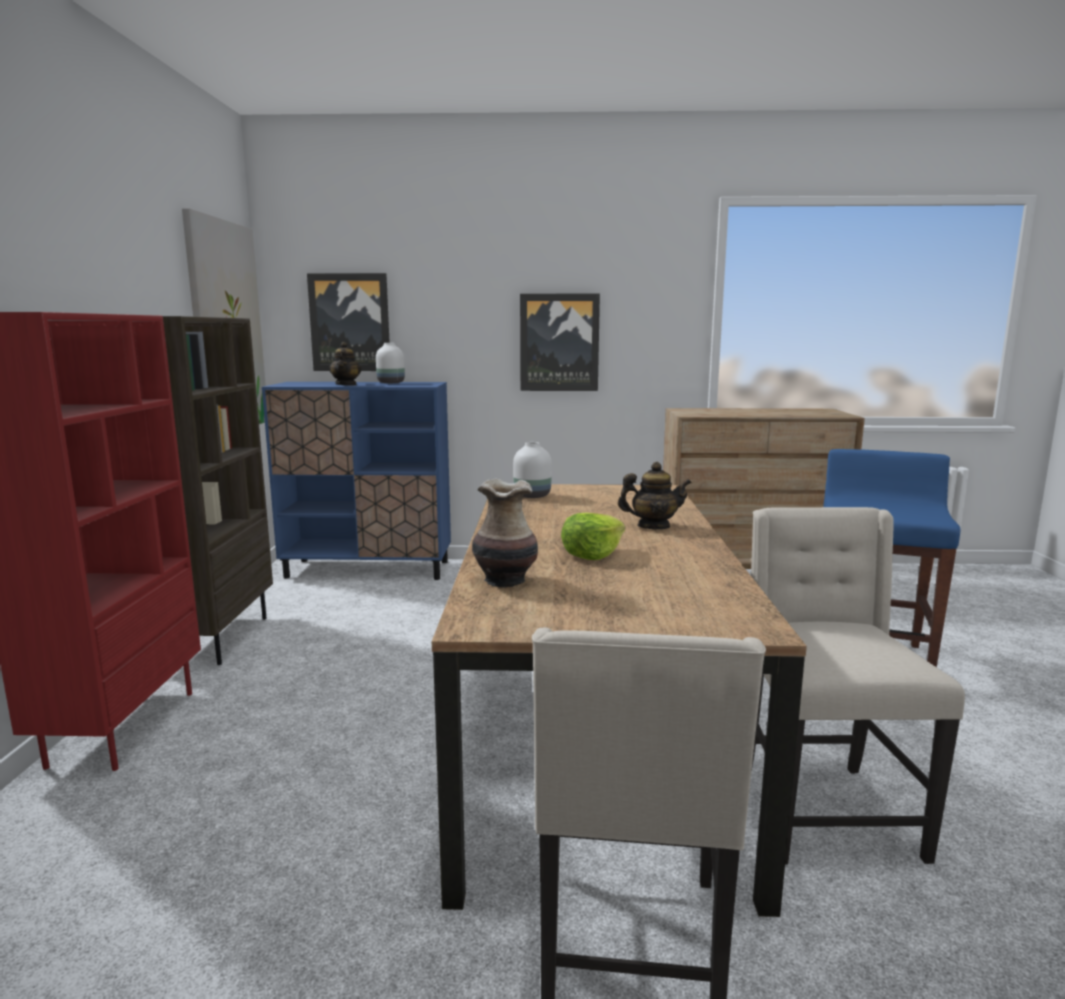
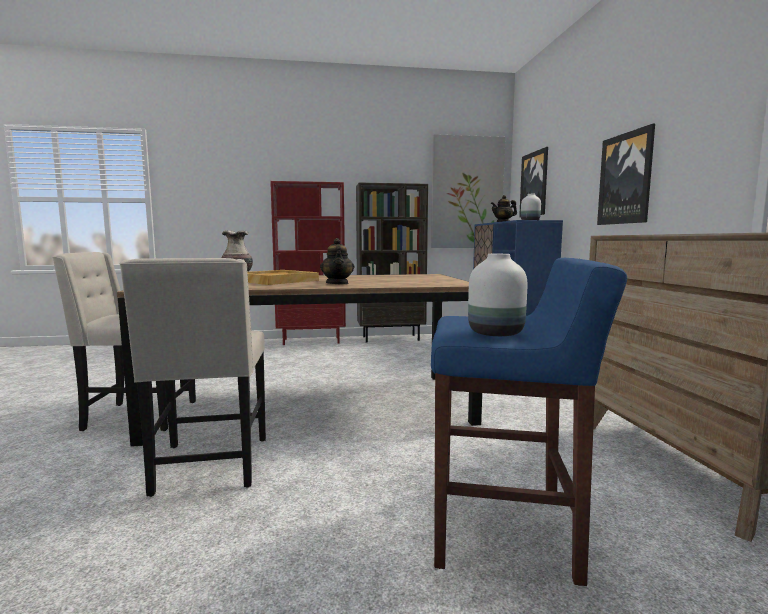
camera: 80 degrees right, 5 degrees down
white vase [513,442,552,498] -> white vase moved to [468,254,527,336]
lettuce [561,513,625,560] -> beige tray [248,270,319,285]
beige chair [751,507,965,864] -> beige chair turned 90 degrees clockwise [119,258,266,497]

